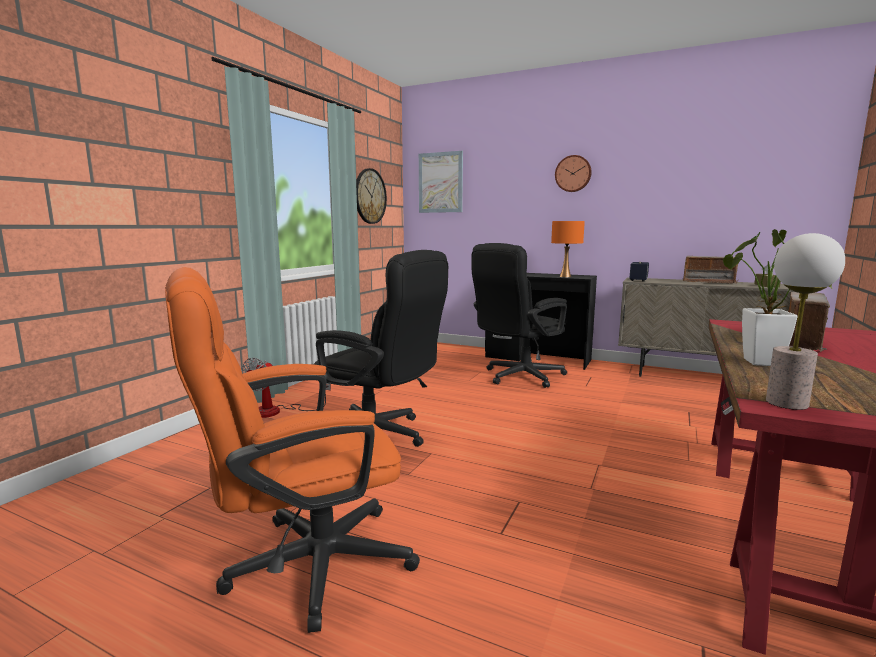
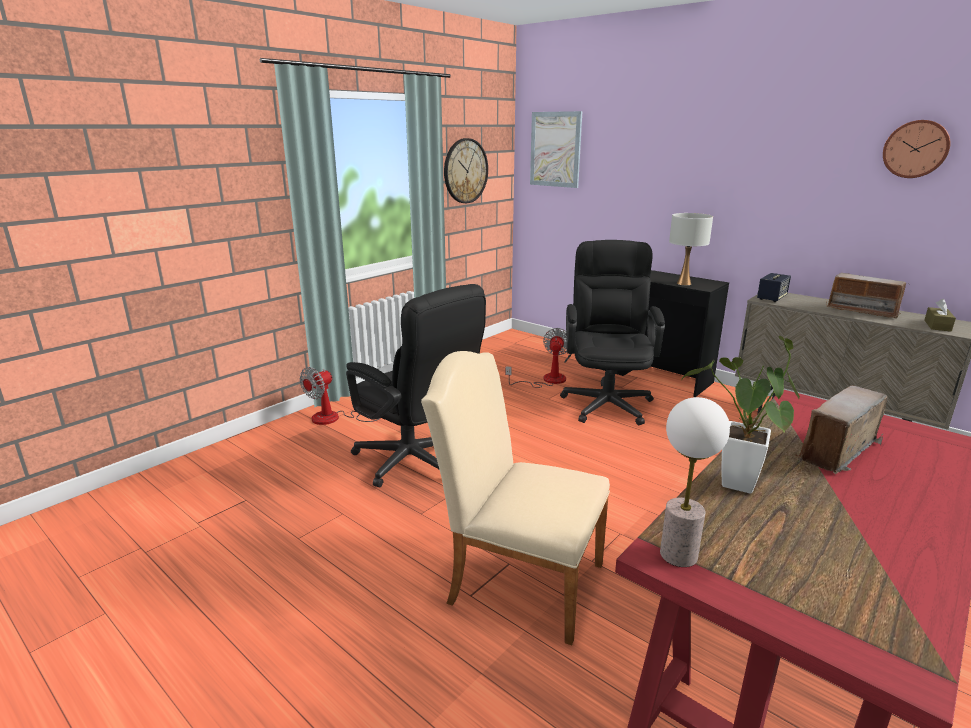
camera: 15 degrees right, 10 degrees up
orange office chair [165,267,420,633] -> none
black office chair [471,243,567,388] -> black office chair turned 120 degrees clockwise [560,240,665,425]
orange table lamp [551,221,585,277] -> white table lamp [669,213,713,285]
wall clock [555,155,592,192] -> wall clock moved to [883,120,951,178]
none -> beige chair [421,351,610,645]
none -> fan [505,328,567,388]

